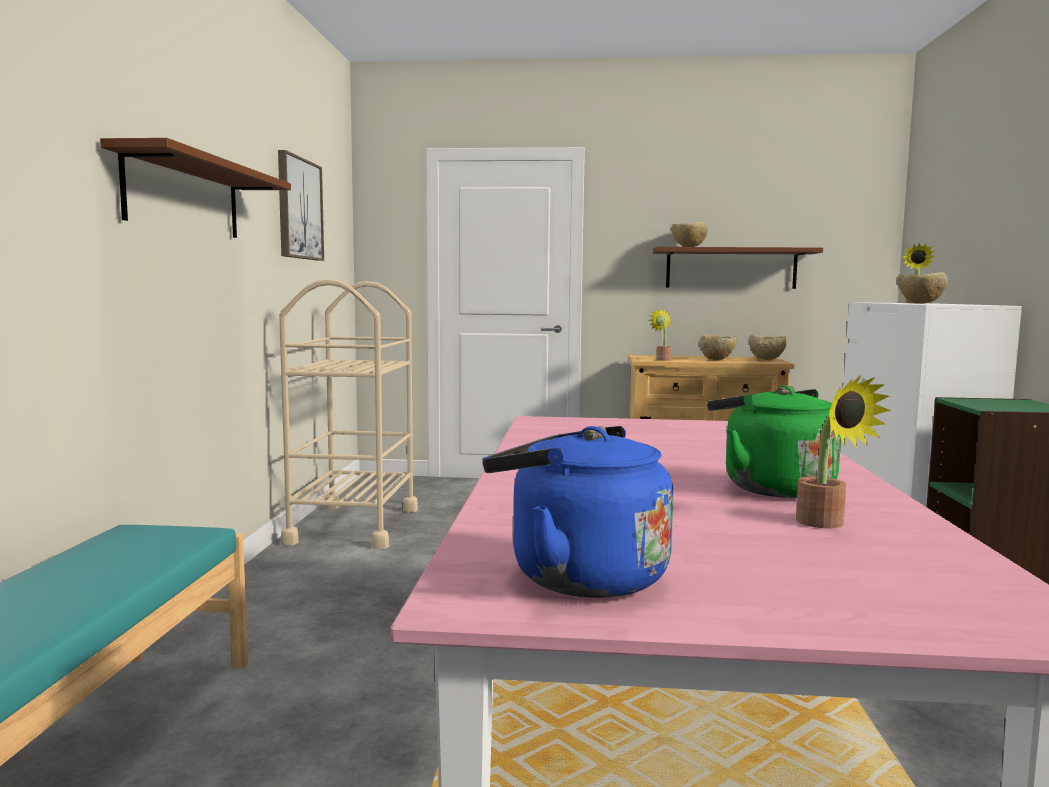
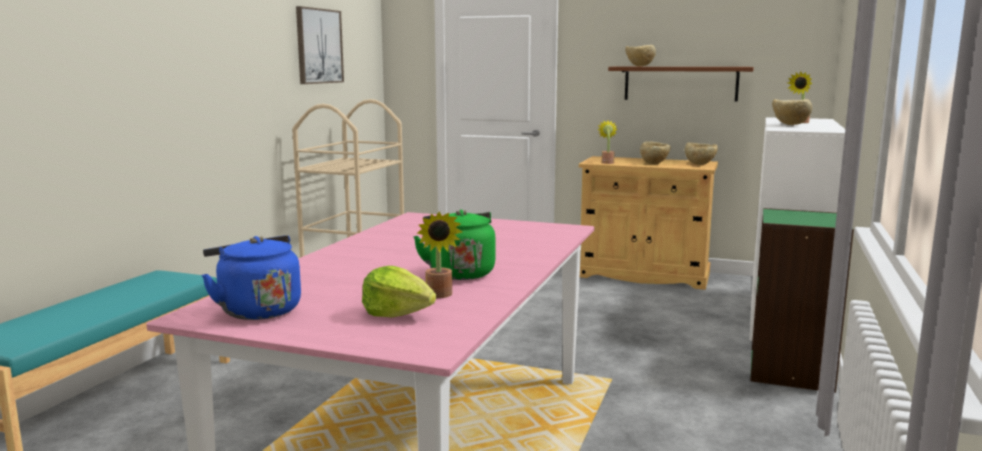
camera: 15 degrees right, 5 degrees up
brown shelf [100,138,291,238] -> none
none -> lettuce [362,266,436,317]

